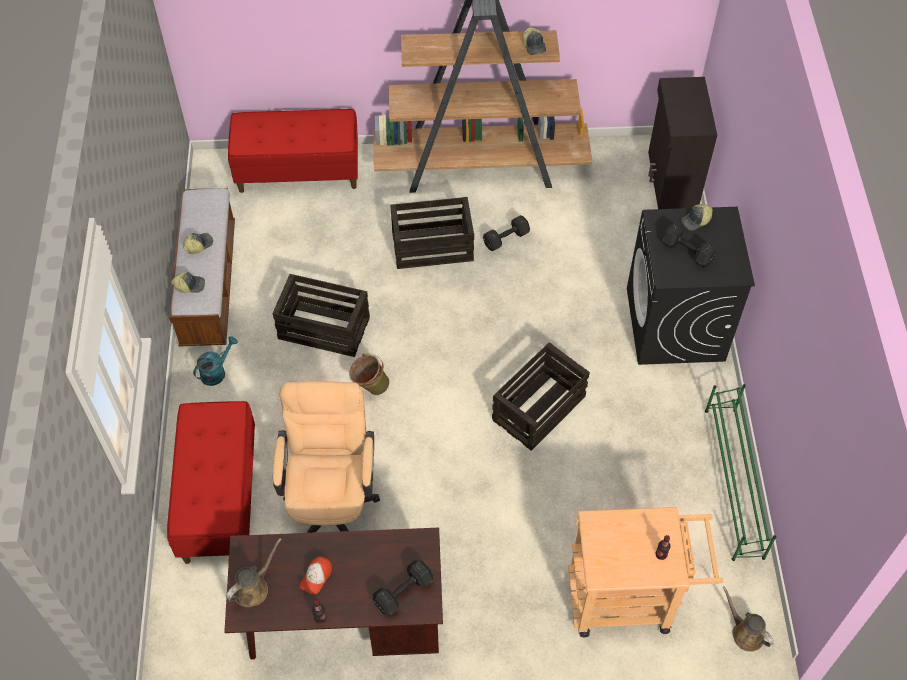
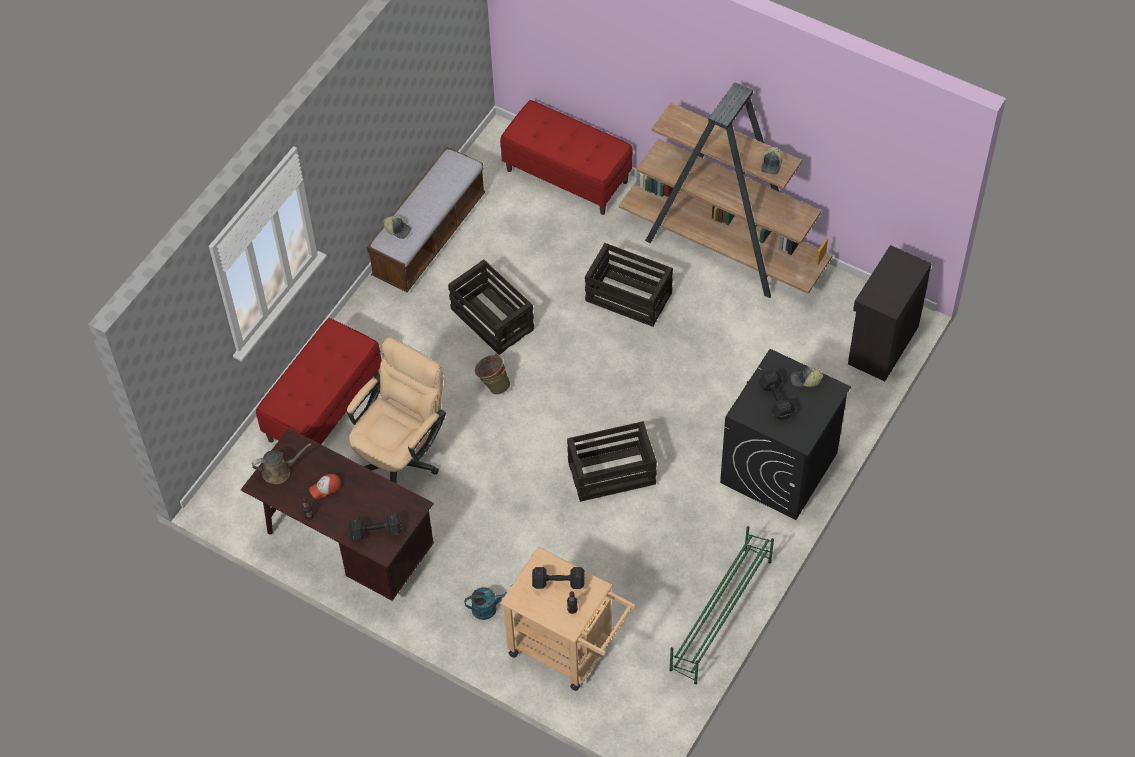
camera: 35 degrees right, 0 degrees up
cap [183,233,213,254] -> none
turquoise watering can [193,336,238,386] -> turquoise watering can moved to [464,585,512,620]
black dumbbell [483,215,530,251] -> black dumbbell moved to [532,567,585,589]
brown watering can [723,586,774,652] -> none

